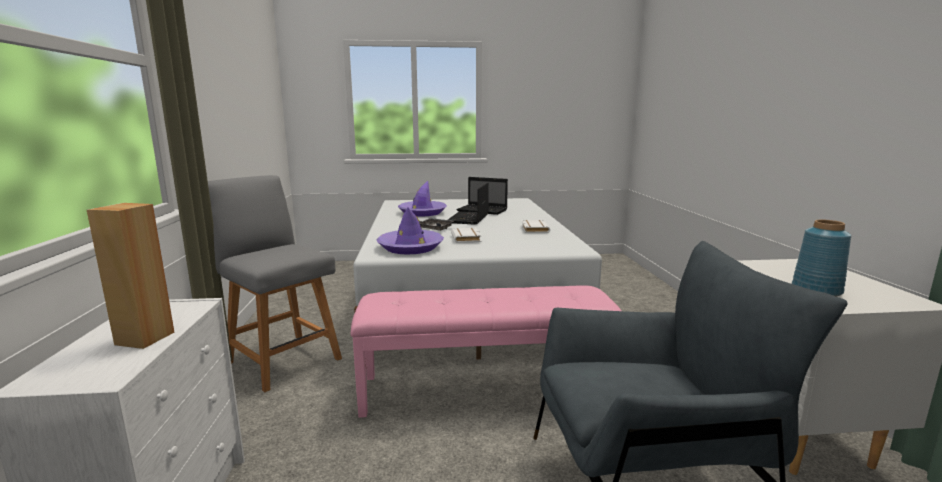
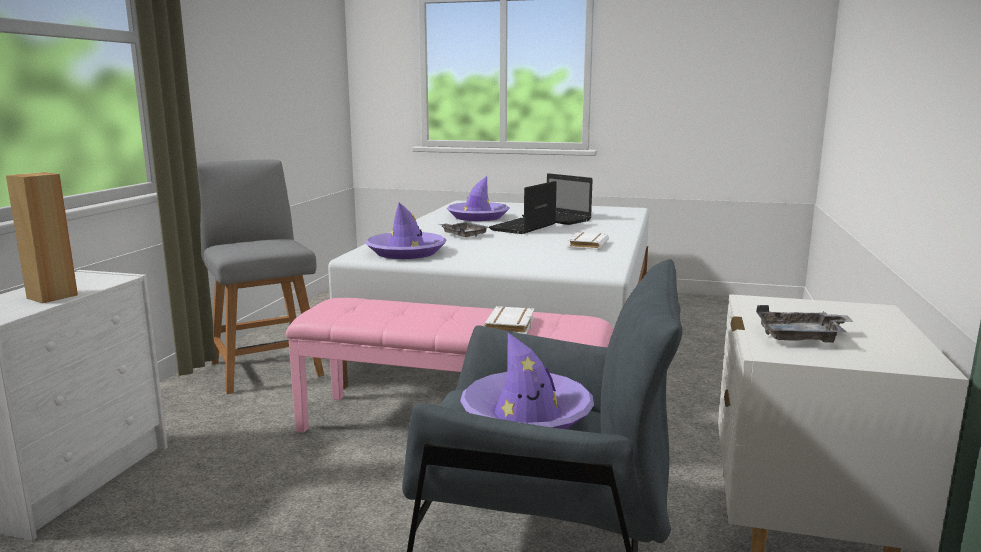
camera: 20 degrees right, 0 degrees up
white book [451,228,482,243] -> white book moved to [483,306,535,334]
blue vase [792,220,851,297] -> grey tray [756,305,854,343]
none -> purple hat [460,333,594,429]

